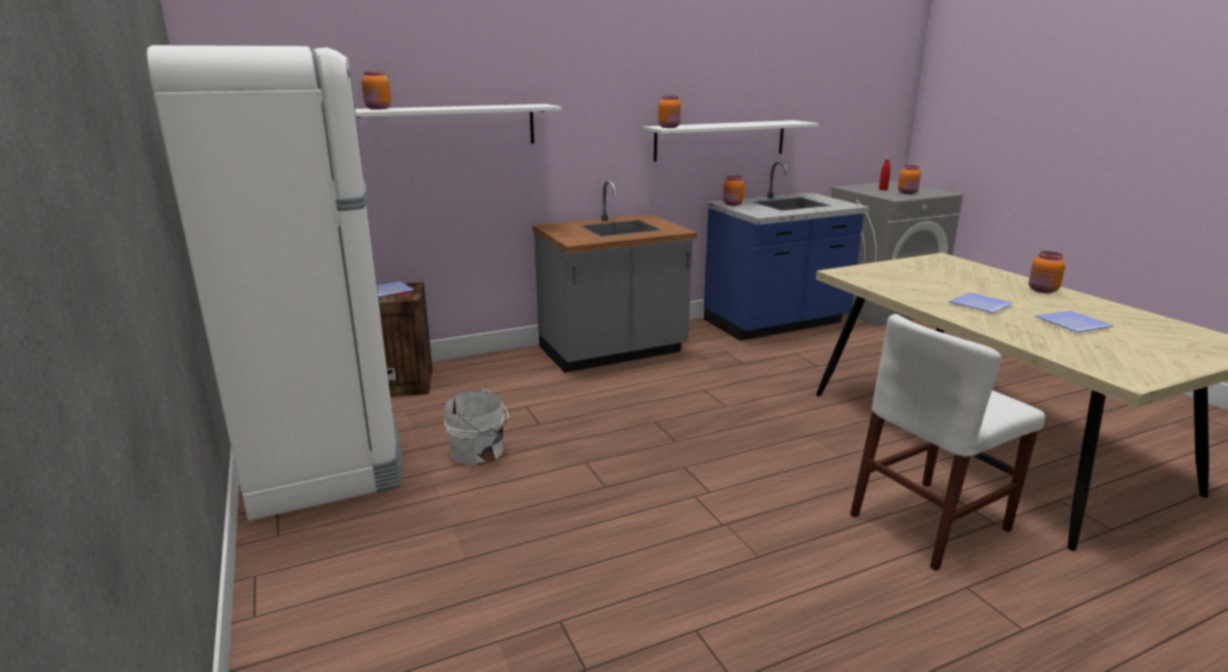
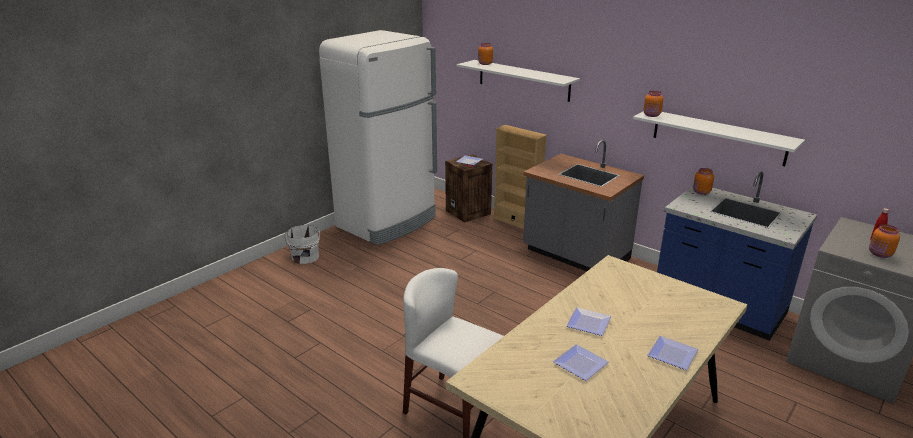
camera: 65 degrees right, 5 degrees up
white bucket [444,388,509,465] -> white bucket moved to [285,225,320,264]
orange jar [1029,251,1065,293] -> plate [647,336,698,370]
none -> beige bookcase [493,125,547,229]

